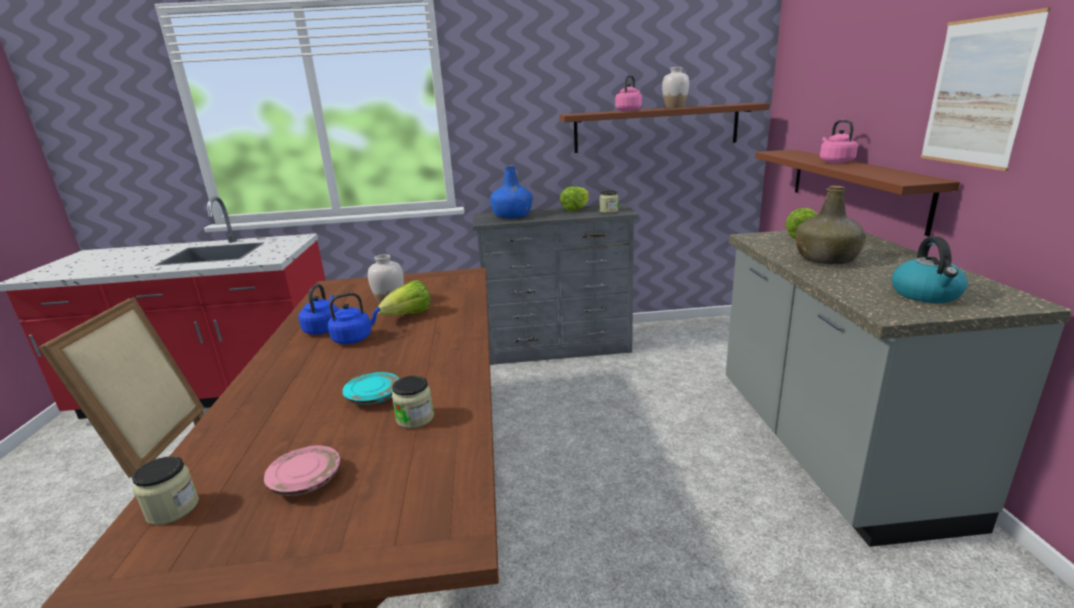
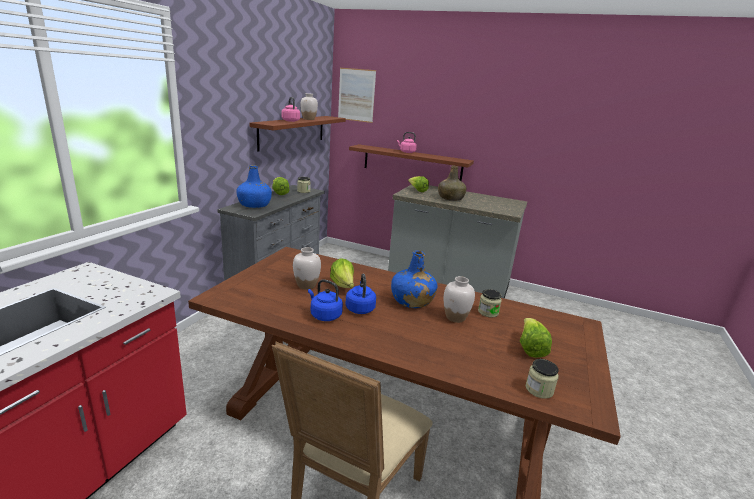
camera: 65 degrees left, 0 degrees up
pink plate [264,445,340,496] -> lettuce [520,318,552,358]
turquoise plate [342,372,399,405] -> white vase [444,276,475,323]
kettle [892,237,968,303] -> none
picture [920,8,1051,171] -> picture moved to [338,68,376,123]
none -> blue bottle [391,250,437,308]

